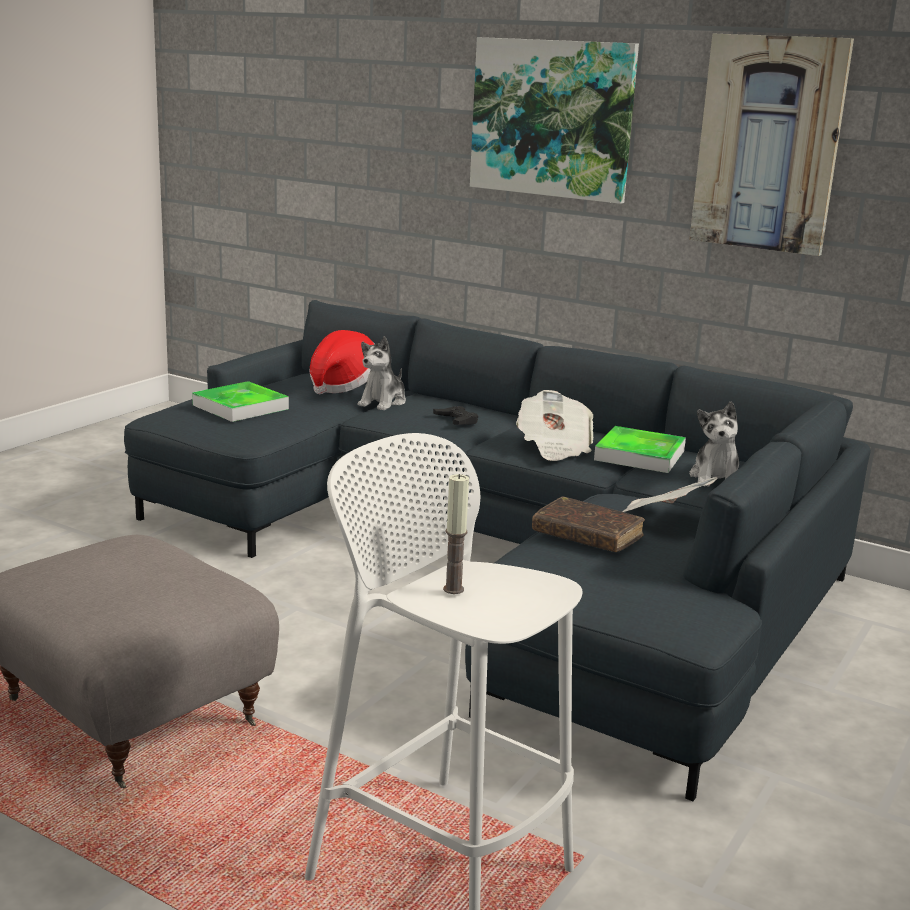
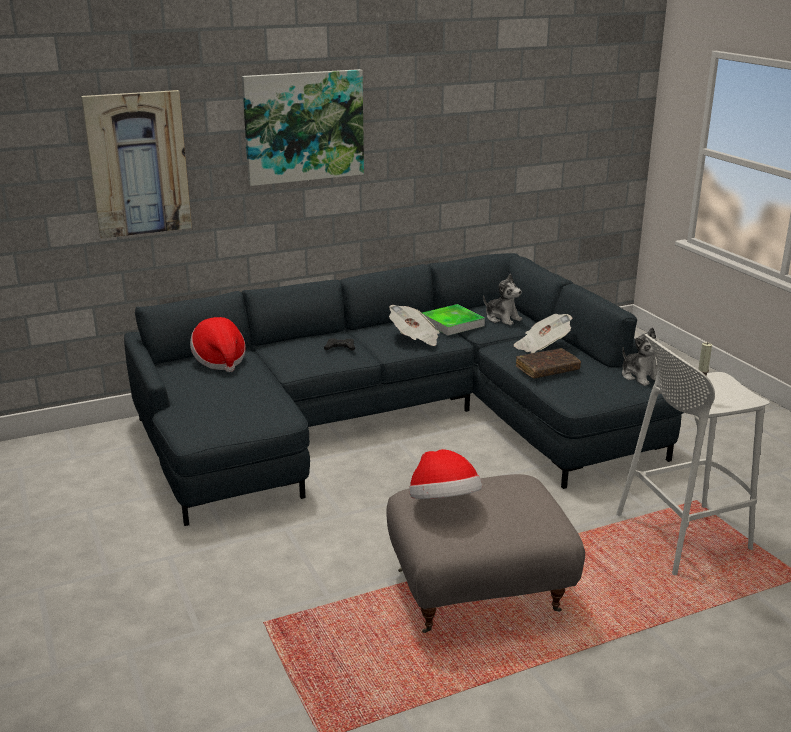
camera: 55 degrees left, 5 degrees up
tray [192,381,289,422] -> none
plush toy [358,336,406,410] -> plush toy moved to [622,327,658,386]
picture [689,34,854,256] -> picture moved to [81,90,192,239]
none -> hat [410,449,482,499]

